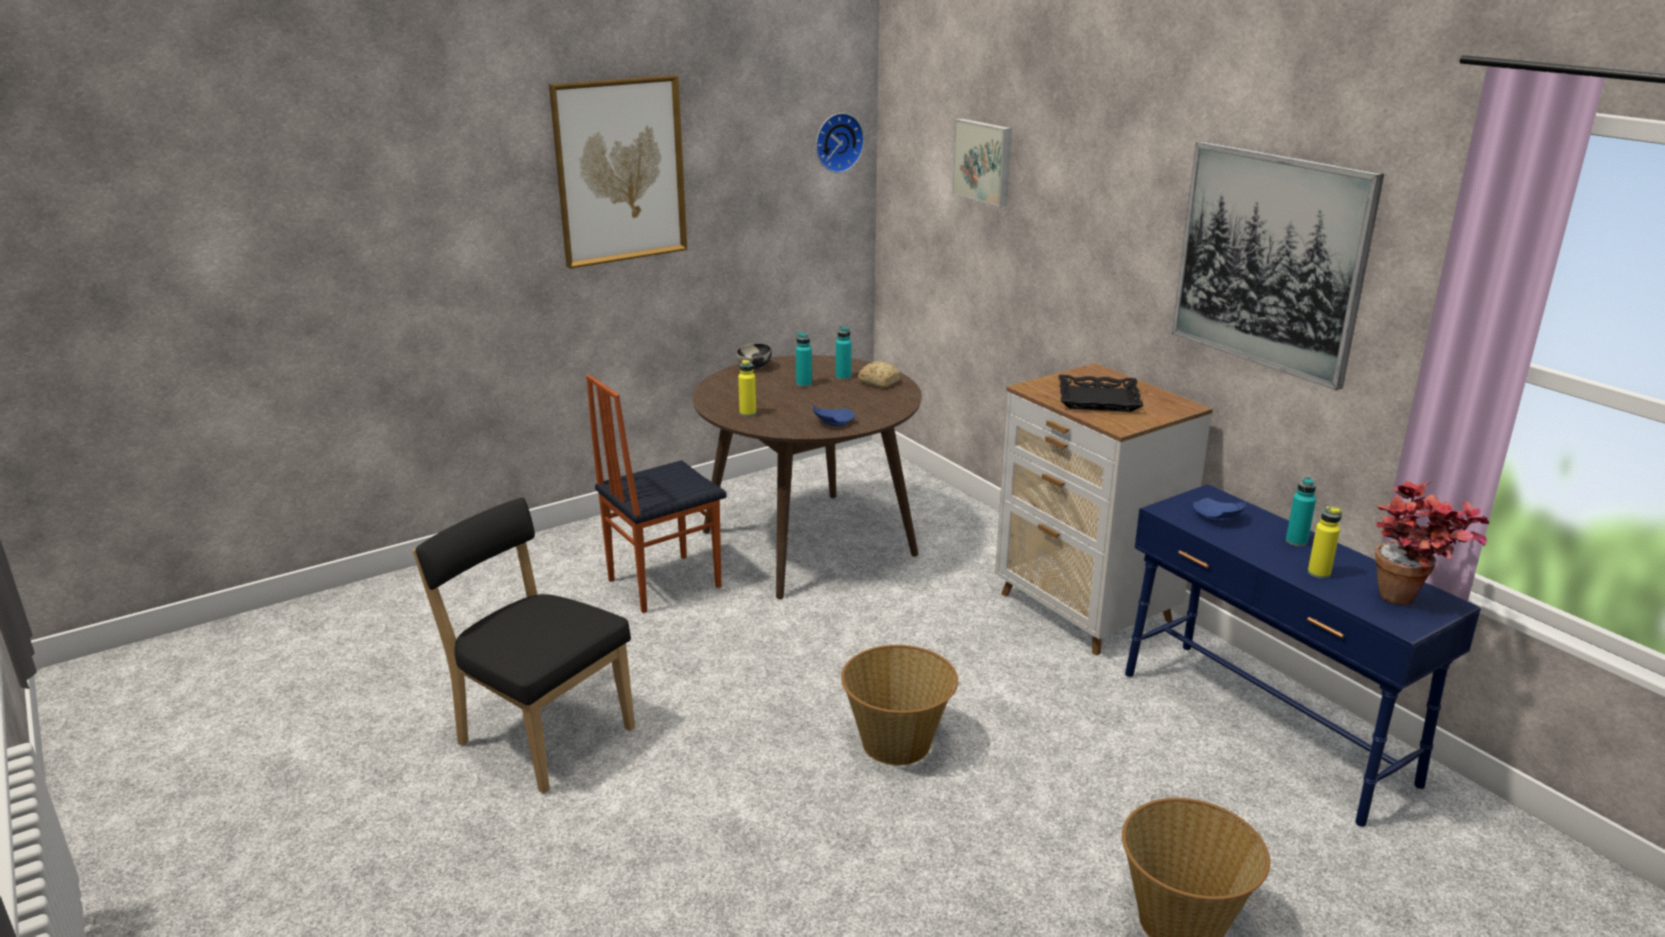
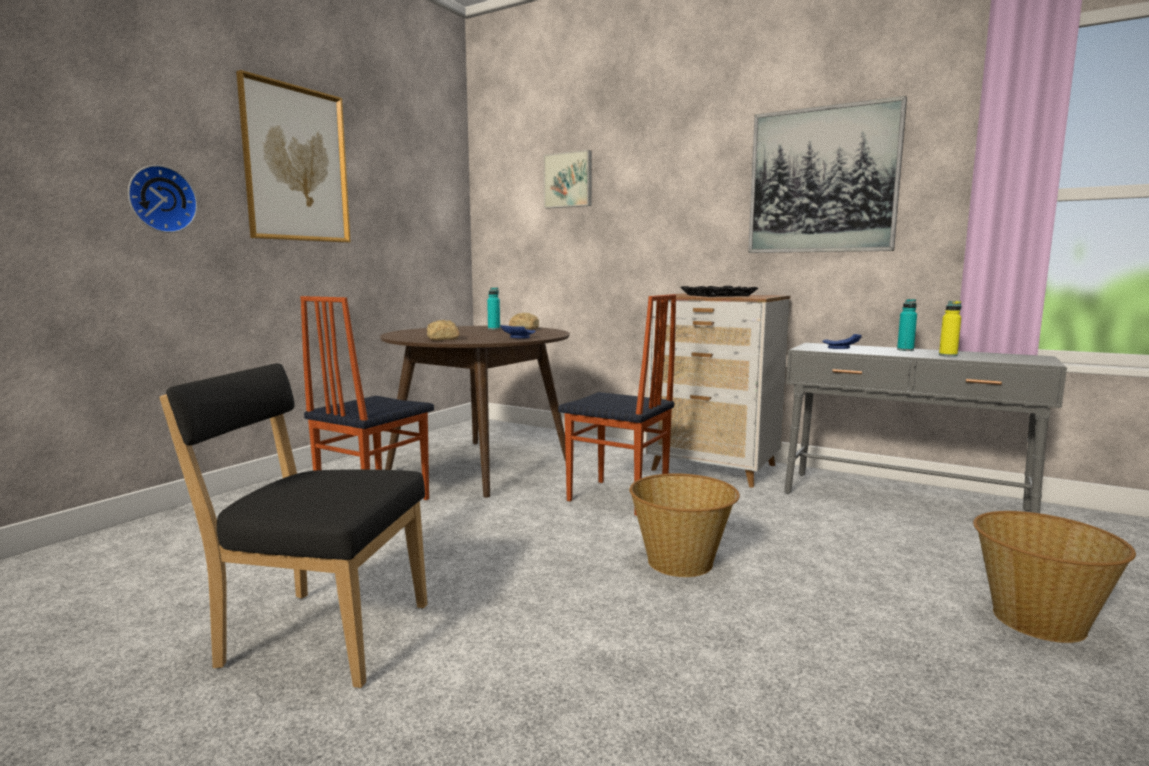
camera: 25 degrees left, 15 degrees down
bowl [736,343,772,370] -> none
yellow bottle [738,359,756,417] -> bread [427,320,460,341]
turquoise bottle [796,333,812,387] -> none
wall clock [816,113,864,173] -> wall clock moved to [128,165,198,233]
blue console table [1125,484,1481,827] -> grey console table [784,343,1067,513]
potted plant [1375,481,1490,605] -> none
none -> chair [558,294,676,516]

